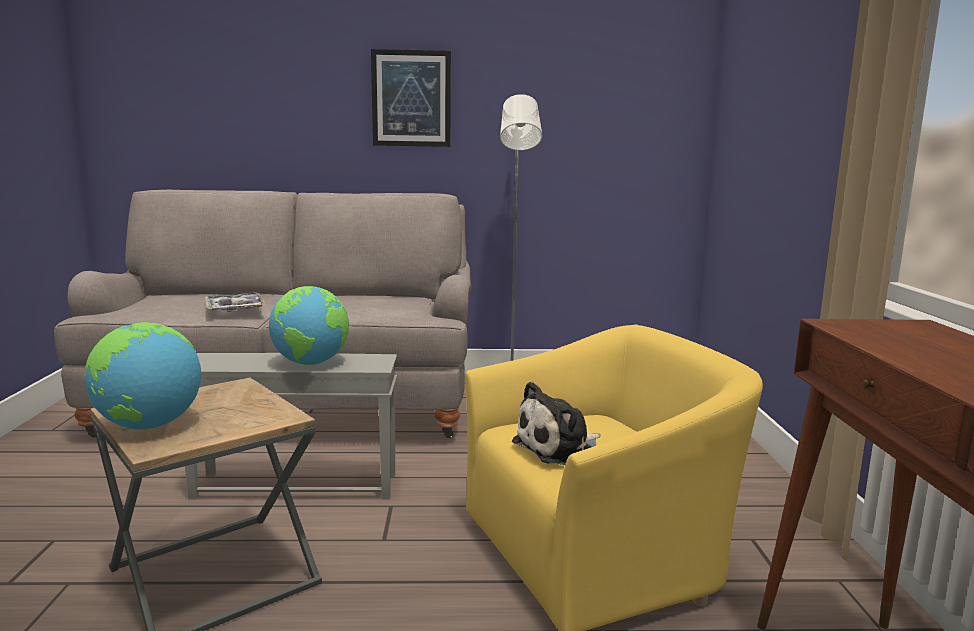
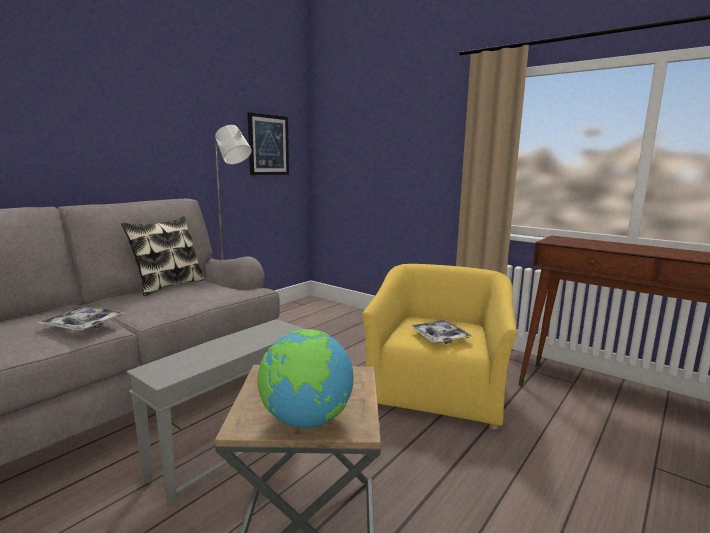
camera: 50 degrees left, 0 degrees up
globe [269,286,349,365] -> none
picture [371,49,451,147] -> picture moved to [247,112,289,175]
plush toy [512,381,601,465] -> tray [410,320,472,344]
none -> pillow [121,216,205,296]

